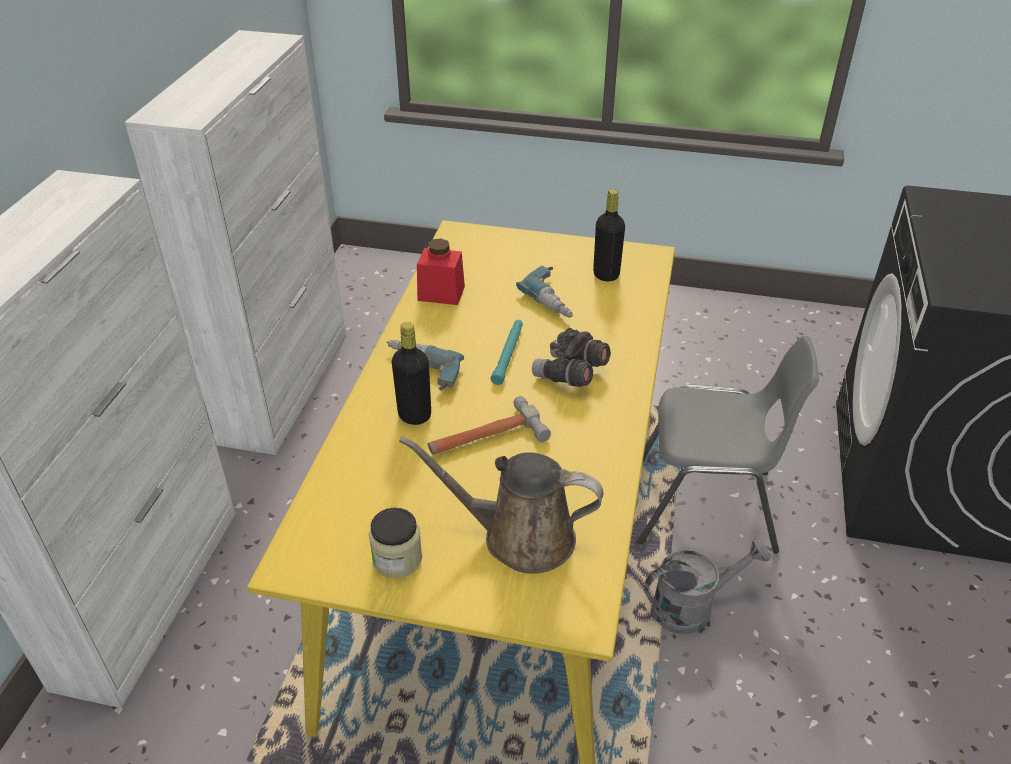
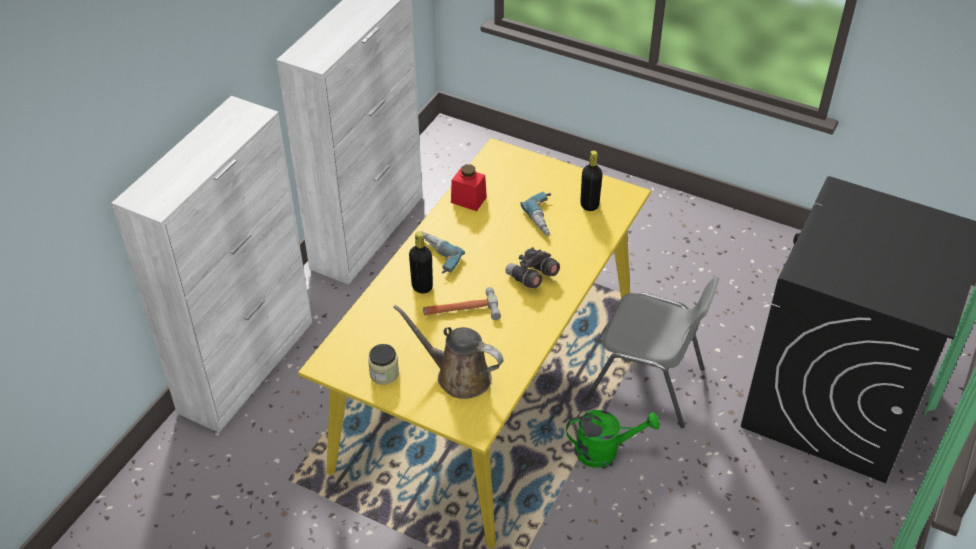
camera: 15 degrees right, 5 degrees up
turquoise flashlight [491,320,523,385] -> none
grey watering can [644,539,770,634] -> green watering can [566,410,660,468]

